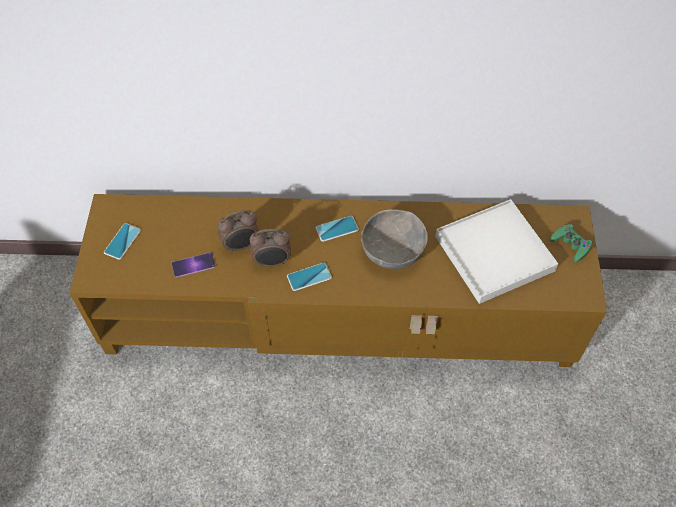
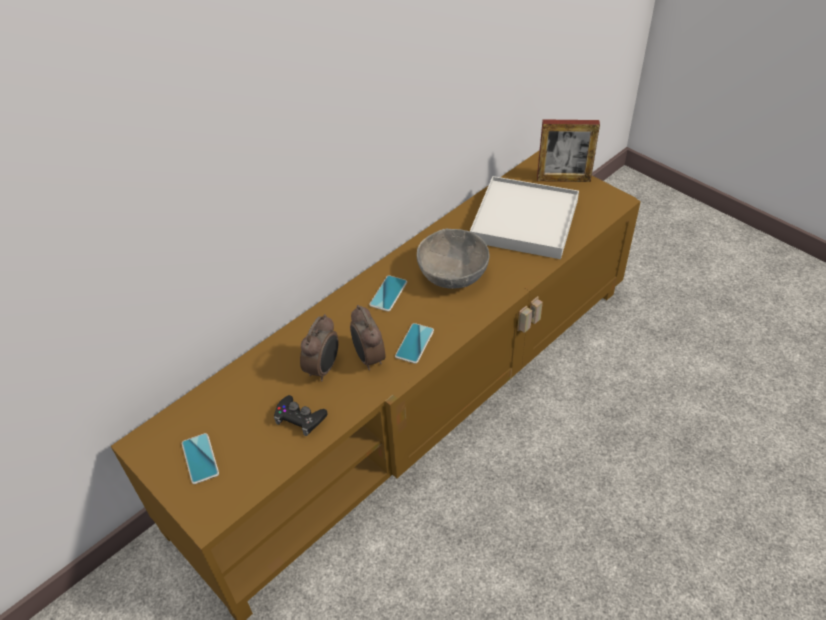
camera: 45 degrees left, 10 degrees down
phone [172,252,216,278] -> black game controller [274,395,327,436]
alarm clock [250,229,291,267] -> alarm clock turned 120 degrees clockwise [350,305,385,370]
green game controller [550,224,593,262] -> picture frame [537,119,600,182]

